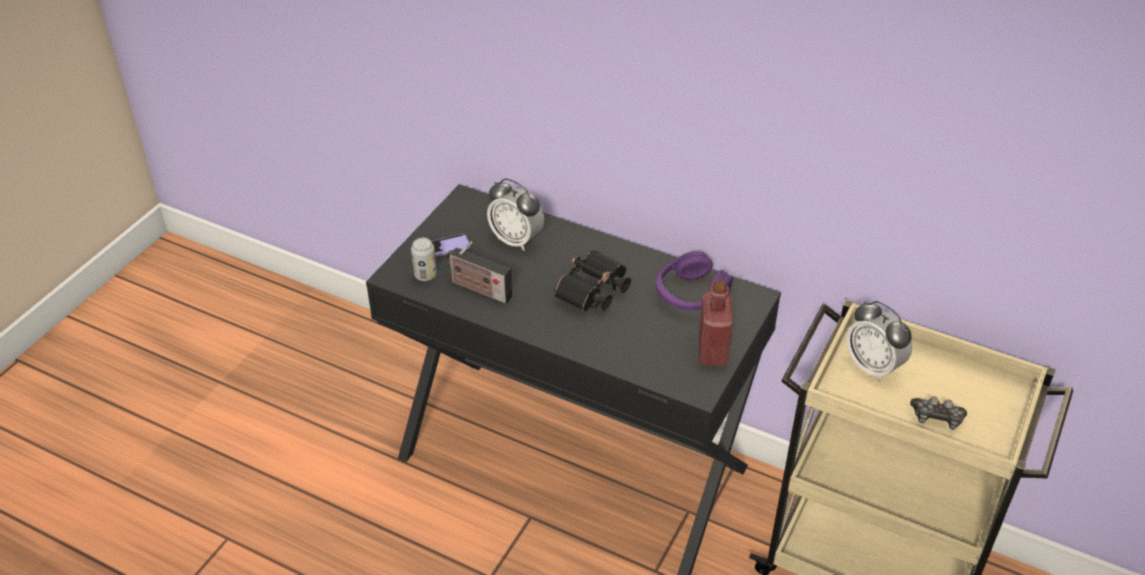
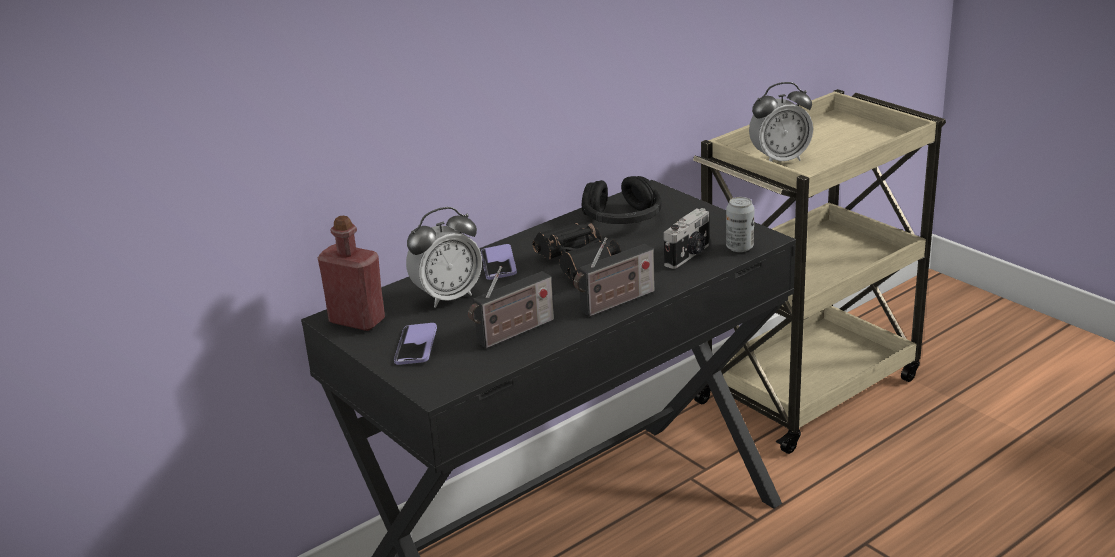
camera: 65 degrees left, 15 degrees down
can [411,238,437,281] -> can moved to [726,197,754,252]
purple headphones [656,251,733,310] -> black headphones [582,176,662,224]
red bottle [699,280,733,366] -> red bottle moved to [318,216,385,331]
game controller [910,396,967,430] -> none
none -> phone [481,244,517,280]
none -> radio [574,237,655,317]
none -> camera [664,208,709,269]

